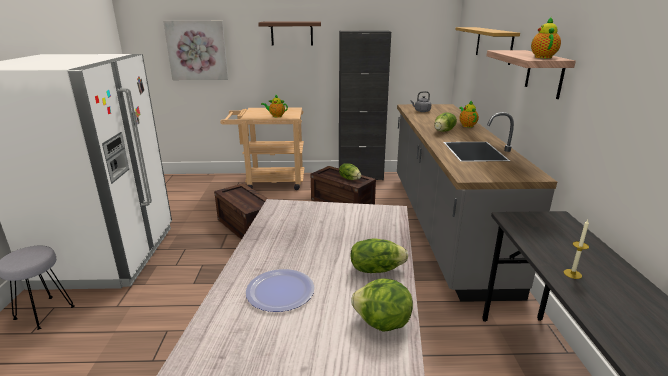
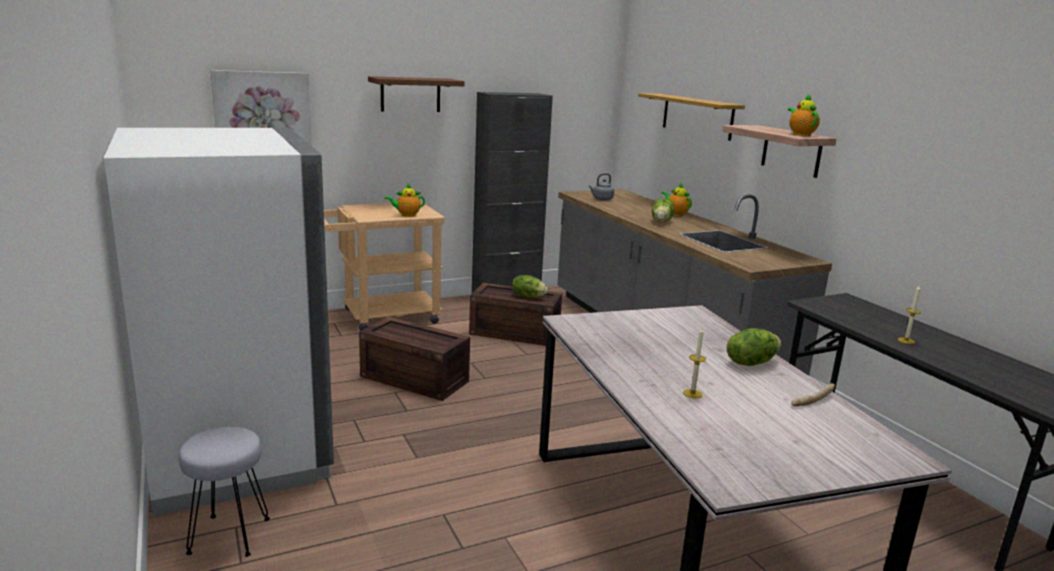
camera: 25 degrees left, 5 degrees down
plate [246,269,314,312] -> candle [683,328,706,398]
lettuce [351,278,413,332] -> bread [791,383,835,406]

